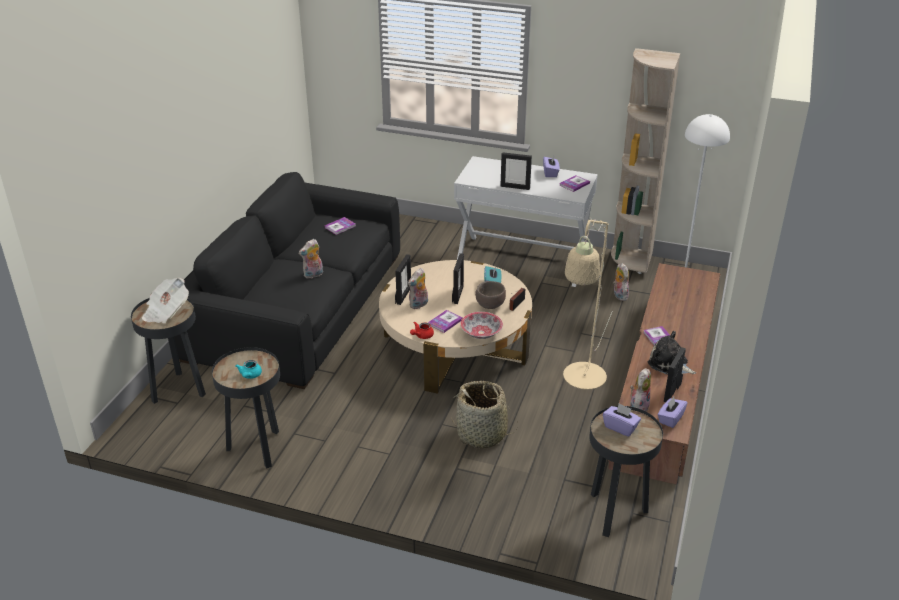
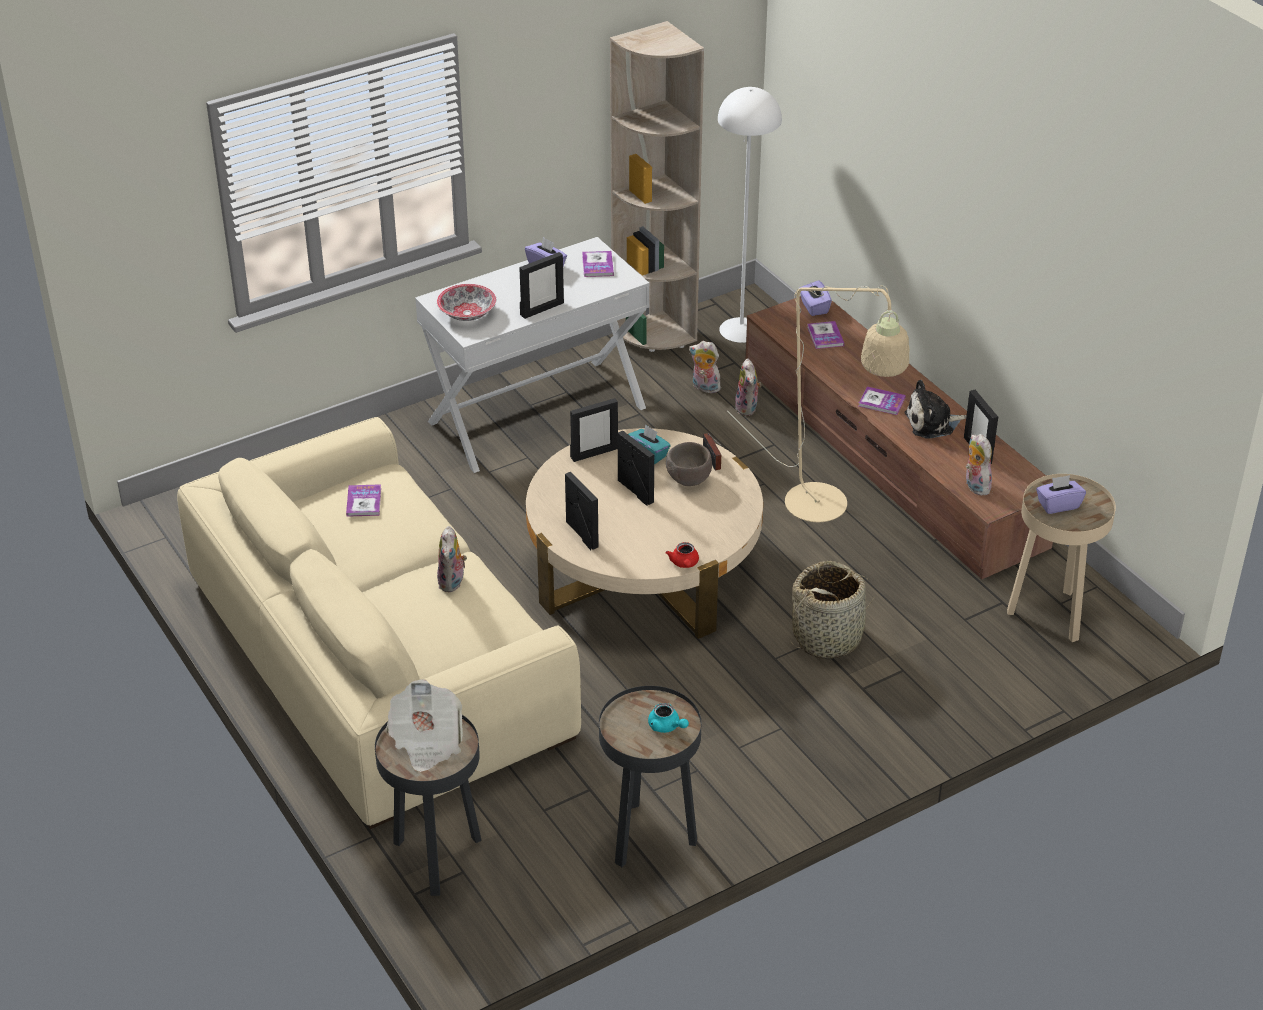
camera: 50 degrees left, 5 degrees up
black sofa [174,172,400,389] -> beige sofa [177,417,581,829]
plush toy [408,268,428,309] -> plush toy moved to [735,358,762,416]
book [428,310,462,333] -> book moved to [807,321,844,349]
bowl [460,312,503,339] -> bowl moved to [437,284,496,321]
black side table [589,406,663,537] -> beige side table [1007,474,1116,642]
purple tissue box [658,397,687,428] -> purple tissue box moved to [800,280,832,316]
none -> picture frame [570,398,618,462]

